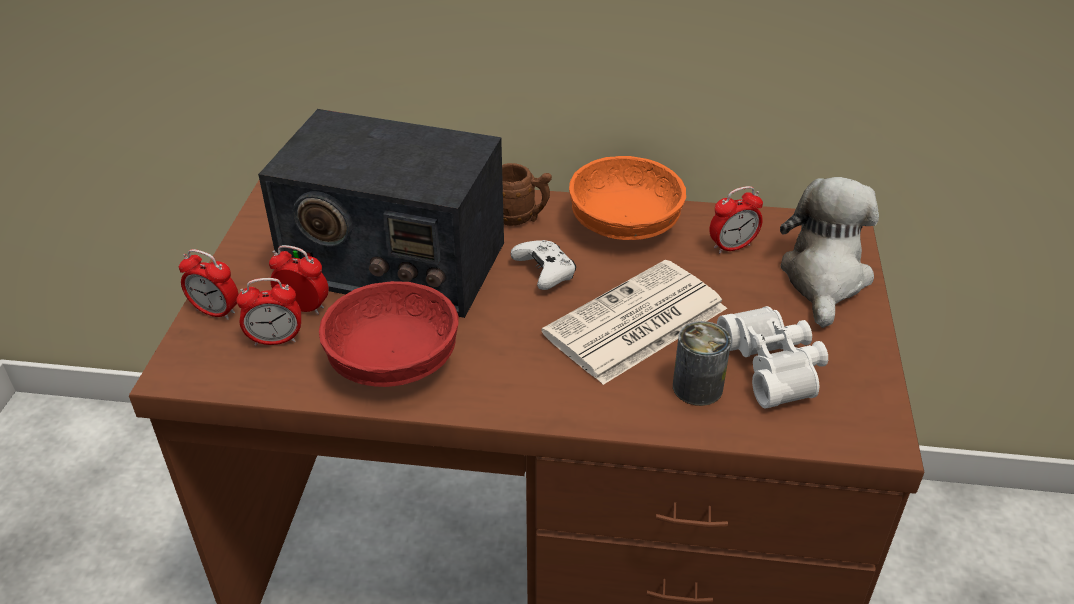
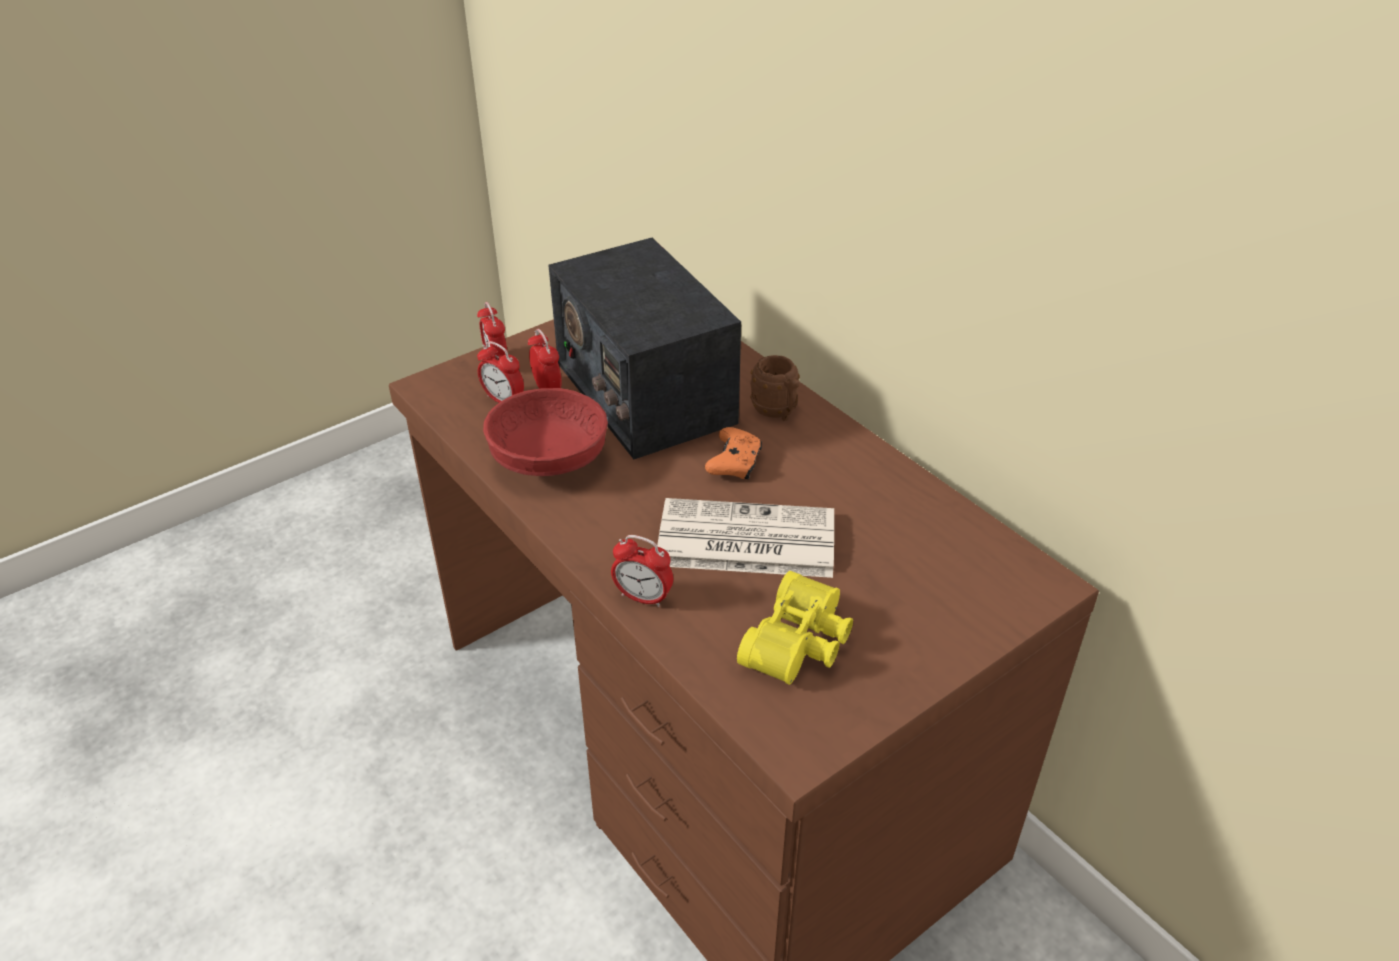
camera: 45 degrees right, 0 degrees up
white game controller [511,240,576,290] -> orange game controller [705,427,762,479]
orange bowl [569,156,686,240] -> none
can [673,321,731,406] -> none
alarm clock [709,186,763,254] -> alarm clock moved to [611,535,673,607]
white binoculars [717,306,828,409] -> yellow binoculars [737,571,853,685]
plush toy [780,177,879,328] -> none

